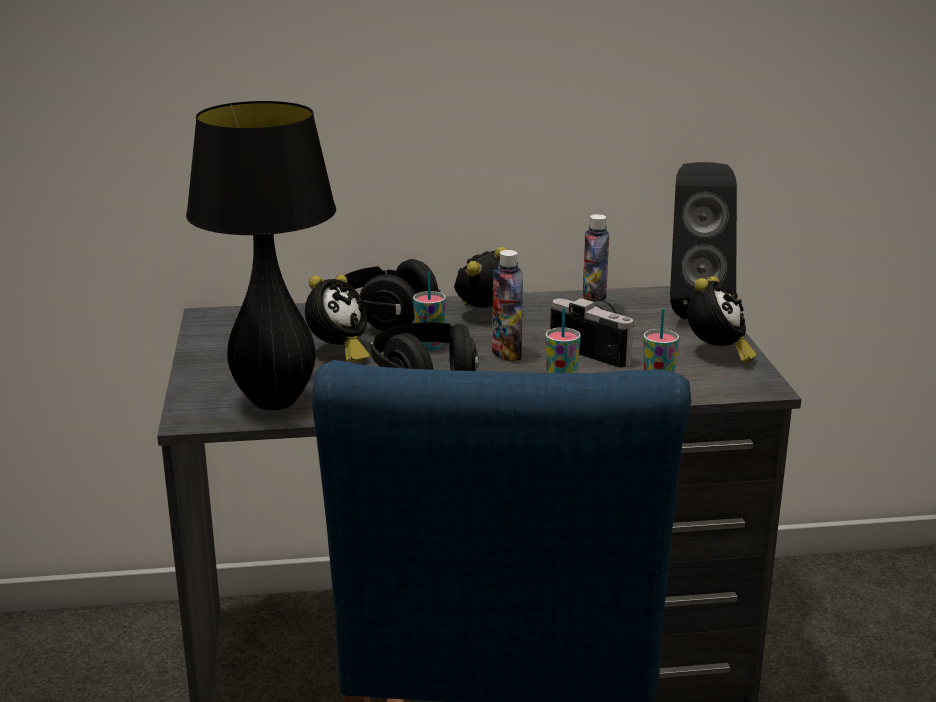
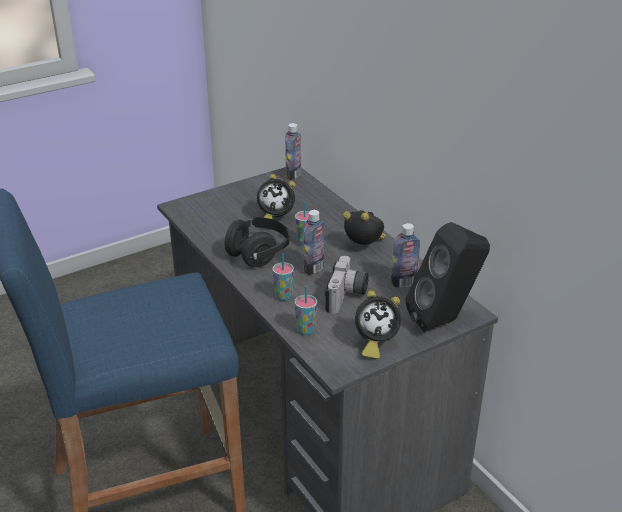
camera: 65 degrees right, 10 degrees up
black table lamp [186,101,336,410] -> none
black headphones [344,259,441,331] -> none
none -> bottle [285,123,301,180]

